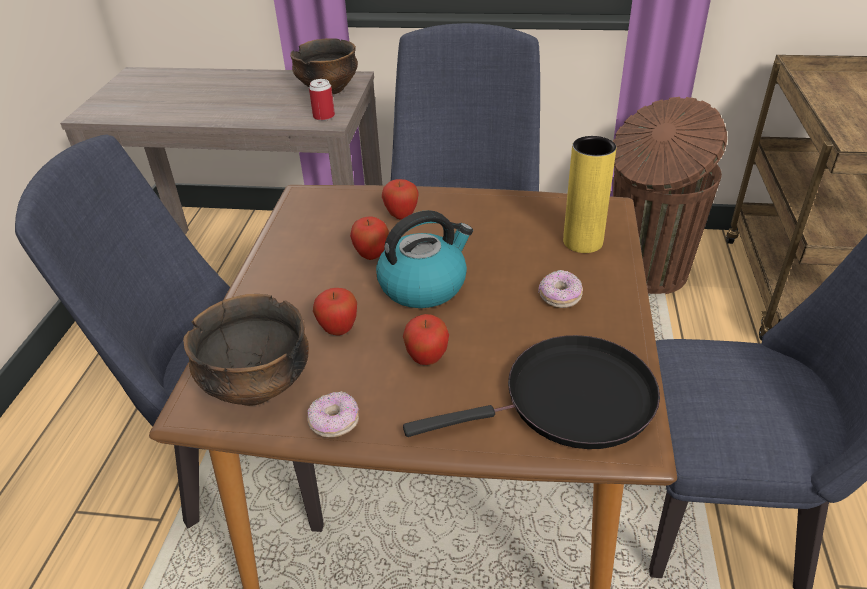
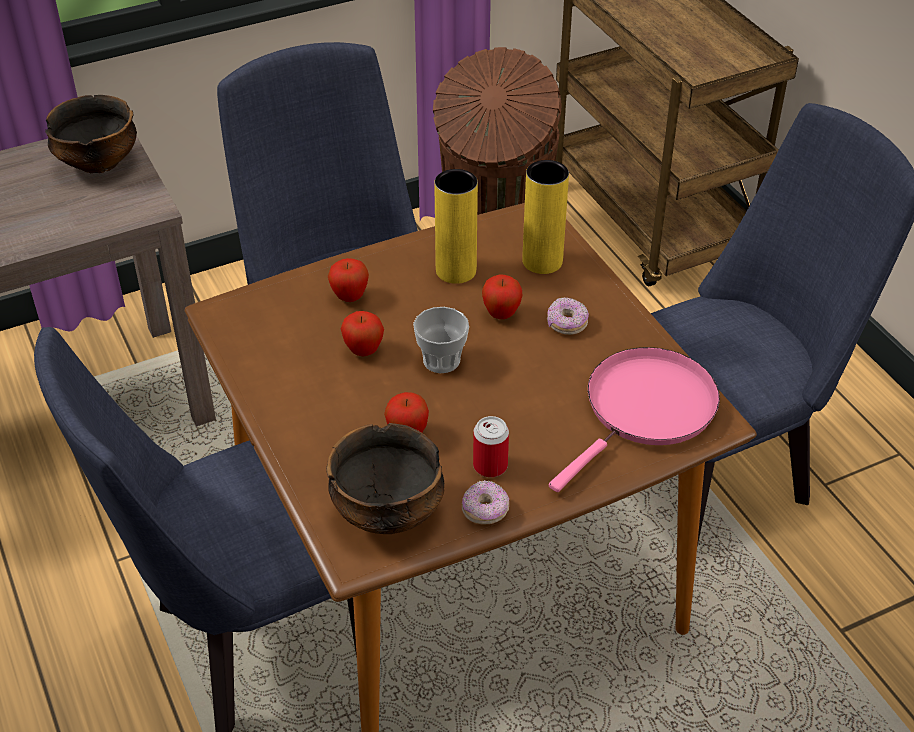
camera: 35 degrees left, 5 degrees up
can [309,79,335,121] -> can moved to [473,416,509,477]
kettle [376,210,473,308] -> cup [413,307,469,373]
apple [403,314,449,365] -> apple moved to [482,275,522,319]
black frying pan [403,335,660,449] -> pink frying pan [549,347,720,492]
none -> yellow vase [434,169,478,284]

